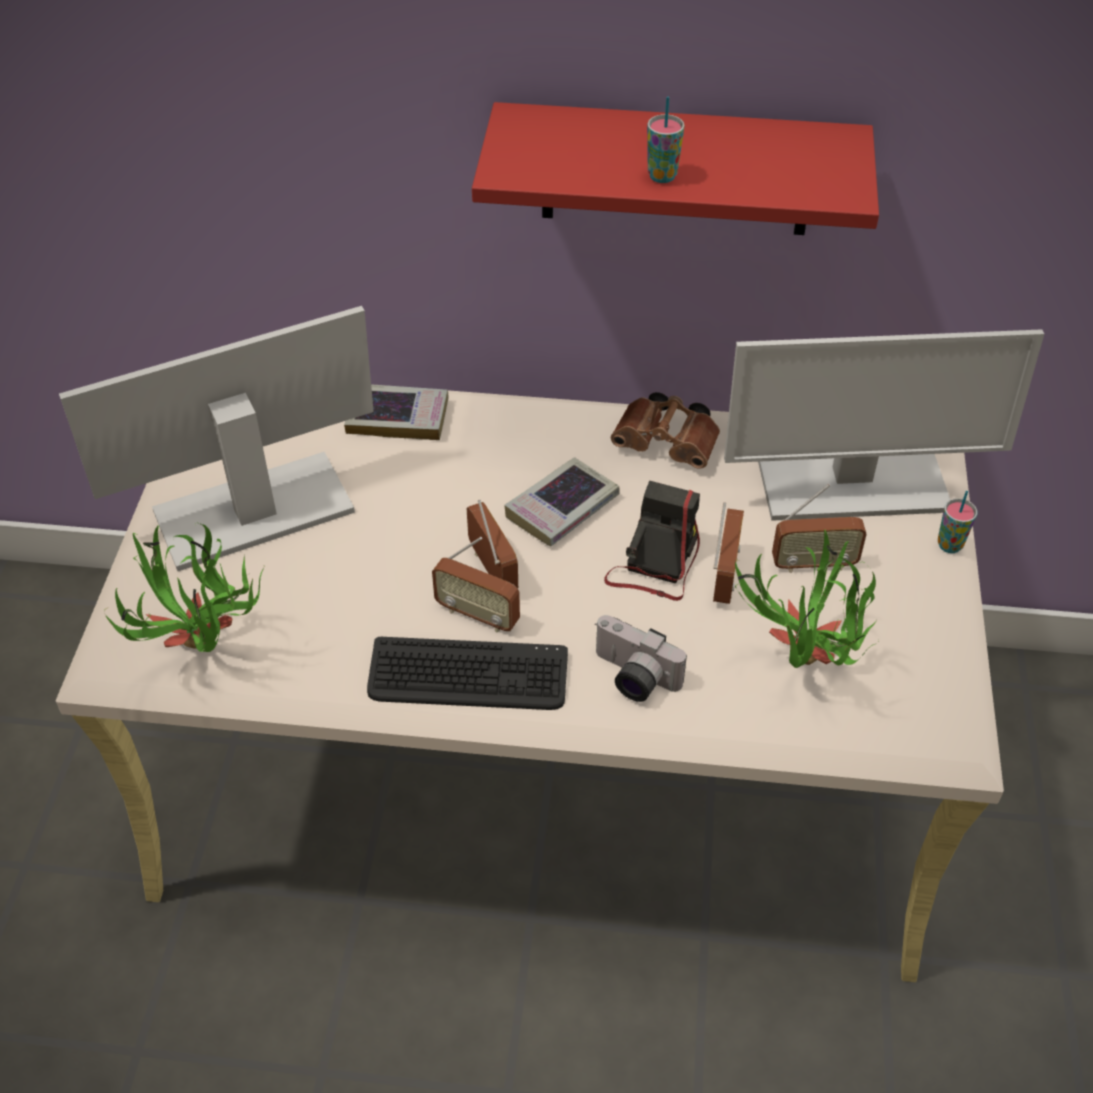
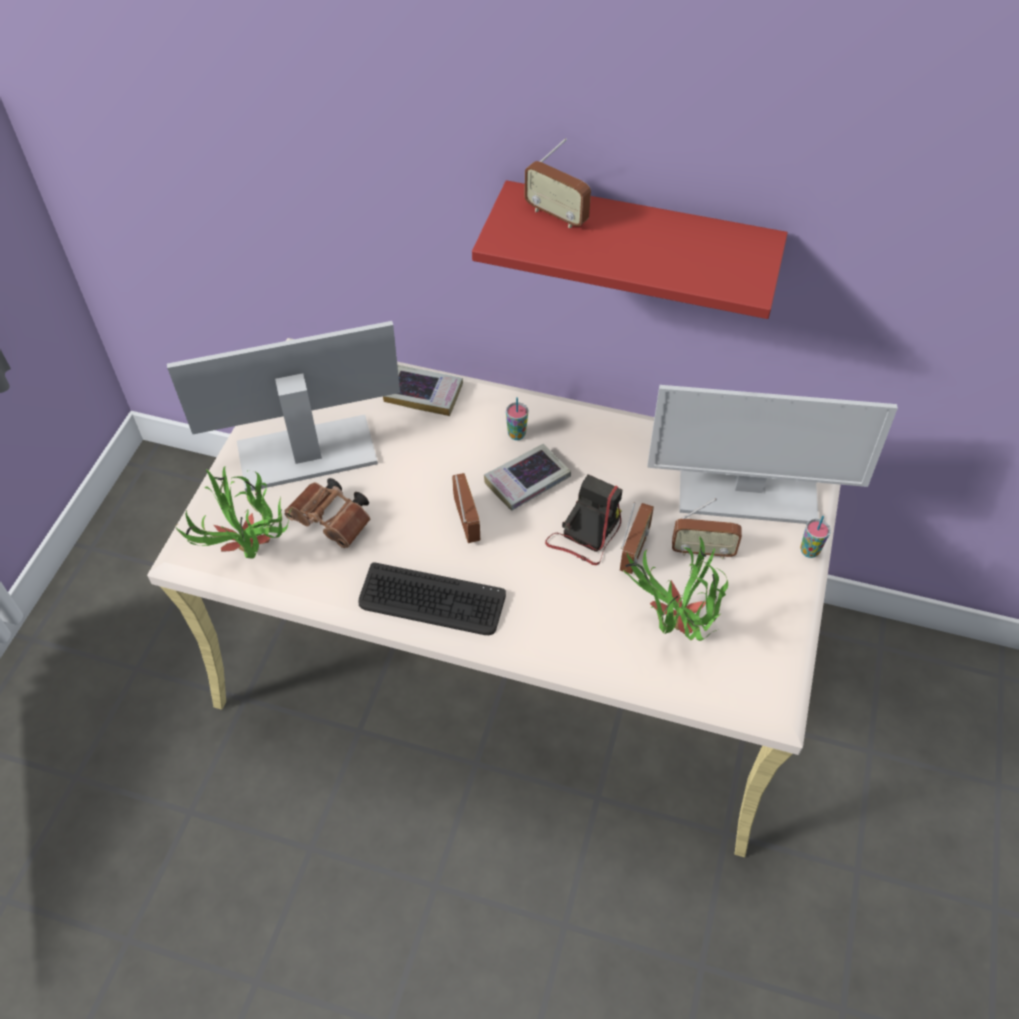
camera: 10 degrees right, 5 degrees up
radio [432,537,520,633] -> radio moved to [524,138,591,228]
camera [595,615,687,702] -> none
brown binoculars [611,392,720,469] -> brown binoculars moved to [285,478,370,548]
cup [647,97,684,183] -> cup moved to [506,397,528,440]

